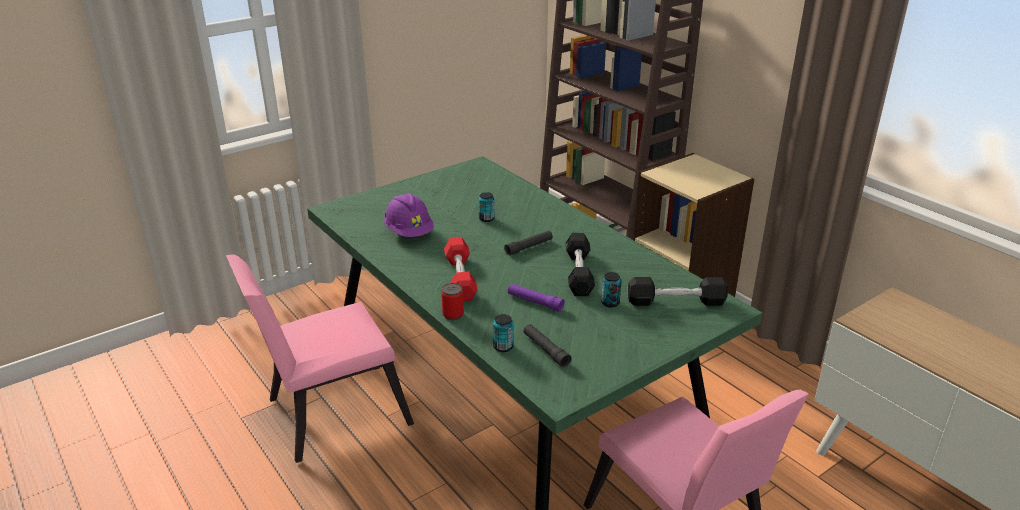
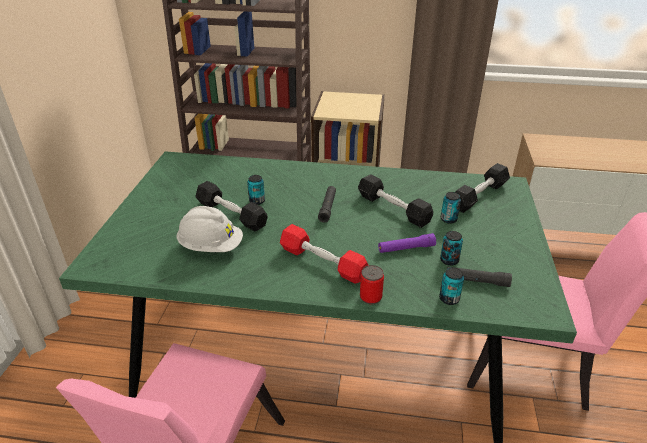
camera: 45 degrees left, 5 degrees up
purple hard hat [384,193,434,237] -> white hard hat [177,206,243,252]
none -> black dumbbell [195,181,268,231]
none -> can [440,231,463,266]

